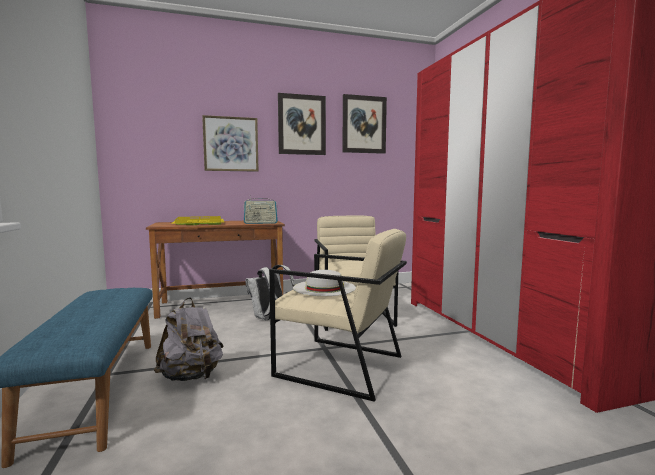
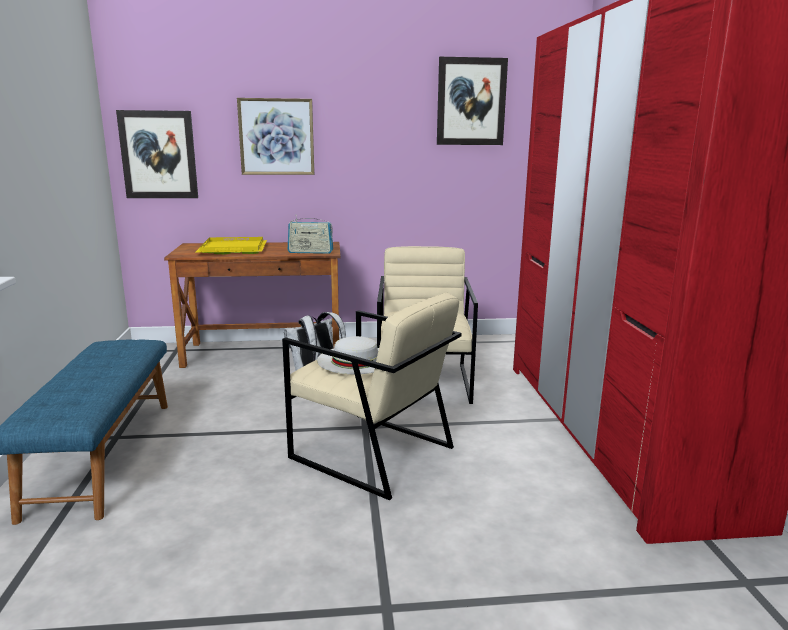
camera: 10 degrees right, 10 degrees up
grey backpack [154,297,224,381] -> none
picture [278,93,326,155] -> picture moved to [116,110,198,198]

